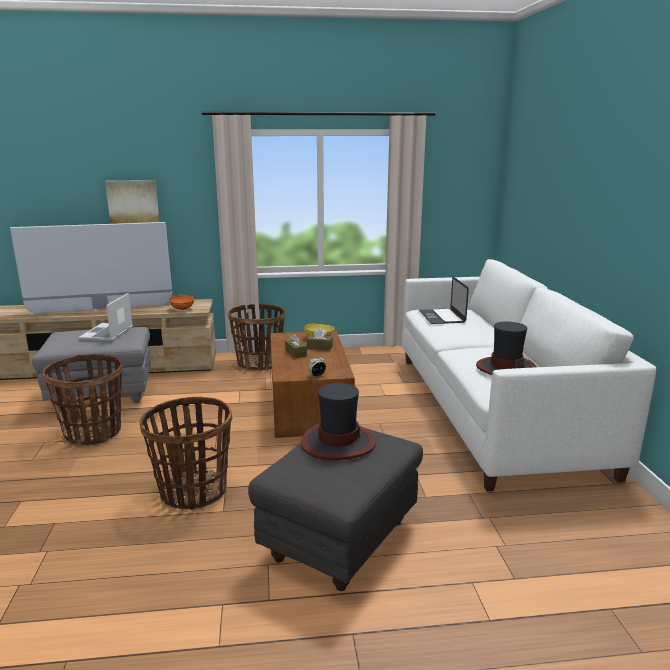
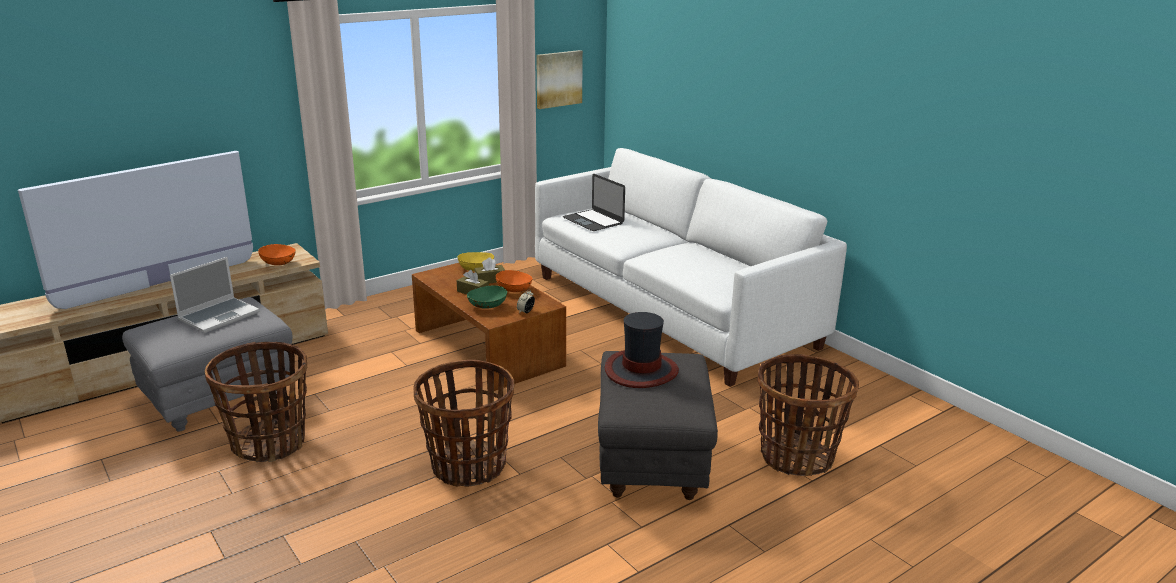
camera: 30 degrees left, 5 degrees up
laptop [79,293,133,341] -> laptop turned 120 degrees counterclockwise [170,257,260,333]
picture [105,180,159,224] -> picture moved to [536,50,583,109]
basket [228,304,285,371] -> basket moved to [758,354,859,476]
hat [476,322,537,375] -> none
none -> green bowl [467,286,507,309]
none -> orange bowl [496,270,533,292]

